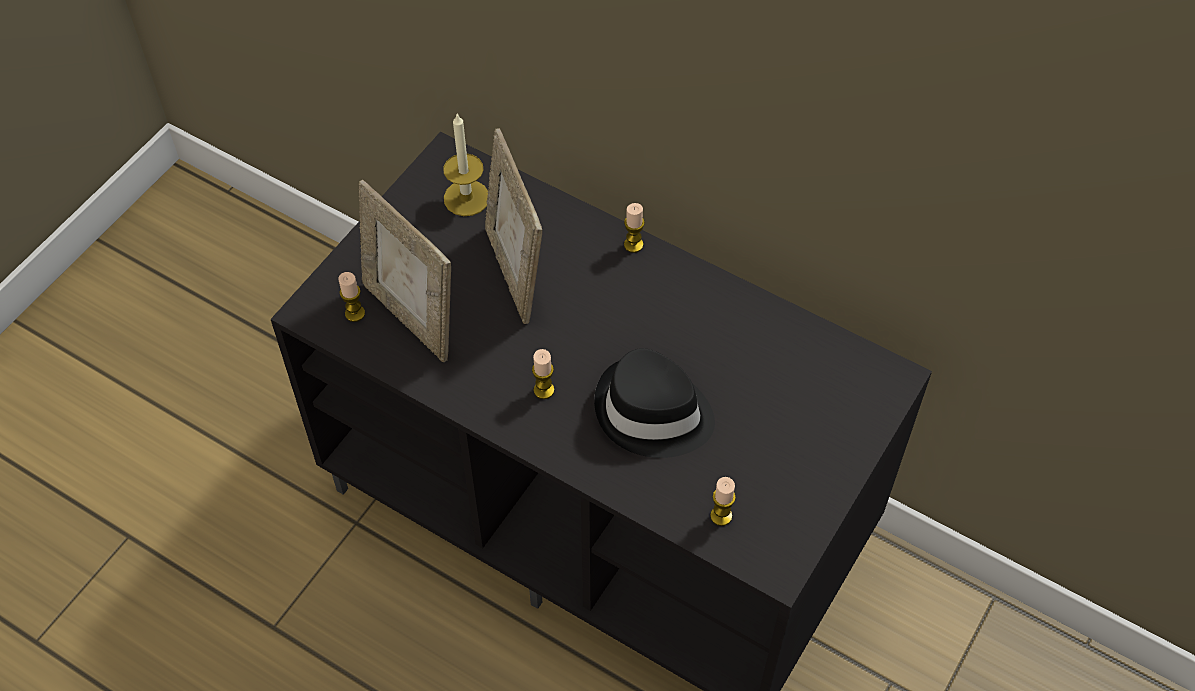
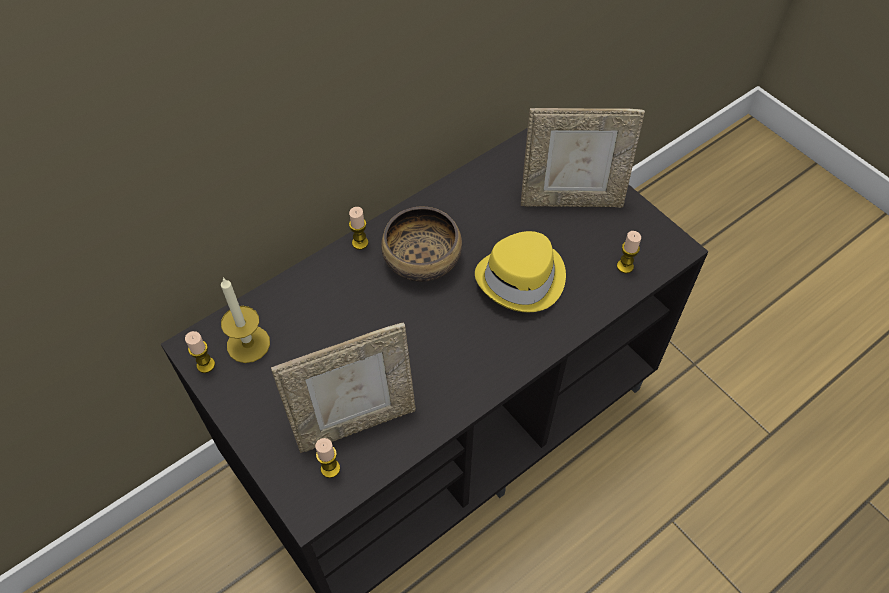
camera: 70 degrees left, 0 degrees up
picture frame [485,128,542,324] -> picture frame moved to [521,108,645,208]
candle [532,349,554,399] -> candle moved to [185,331,215,373]
black hat [594,348,715,458] -> yellow hat [475,231,566,312]
none -> bowl [381,206,462,282]

